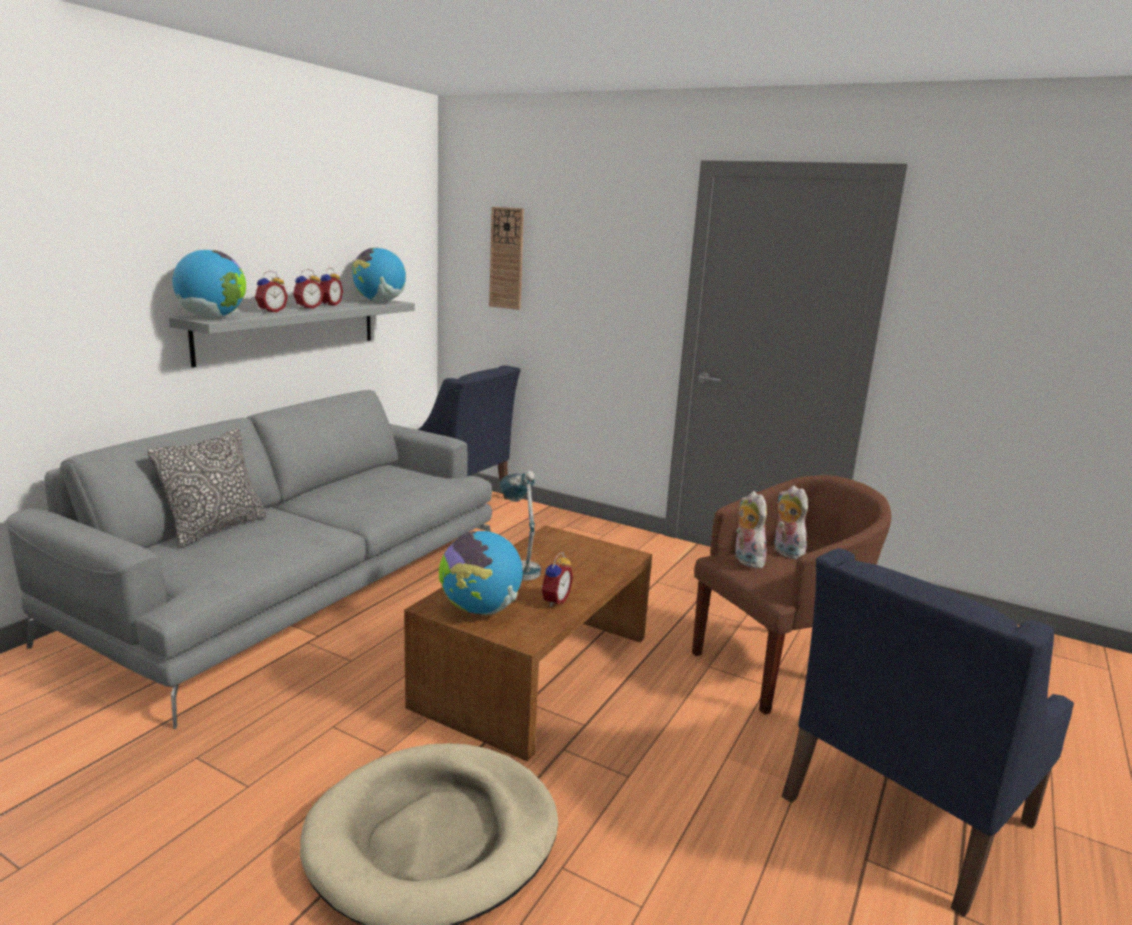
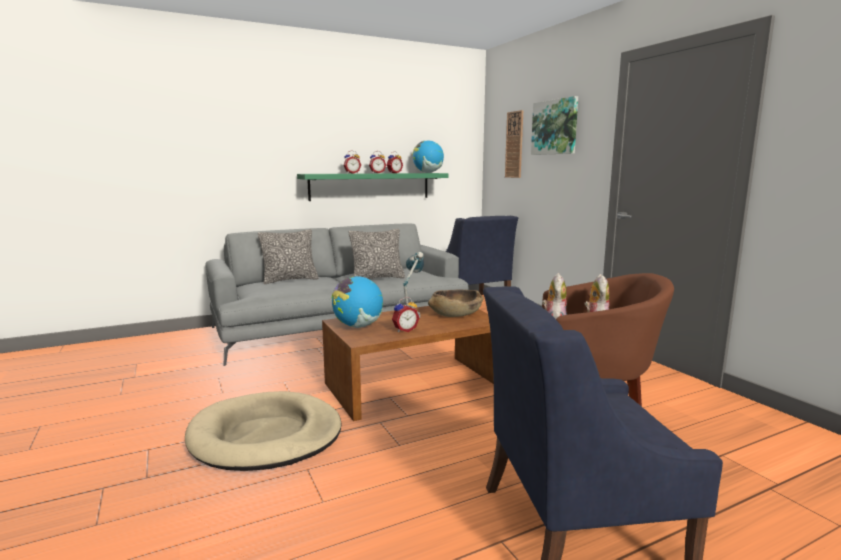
camera: 35 degrees right, 5 degrees down
grey shelf [169,300,415,367] -> green shelf [297,173,449,201]
globe [172,250,246,319] -> none
none -> pillow [349,229,405,279]
none -> brown bowl [428,290,484,317]
none -> picture [531,96,578,155]

